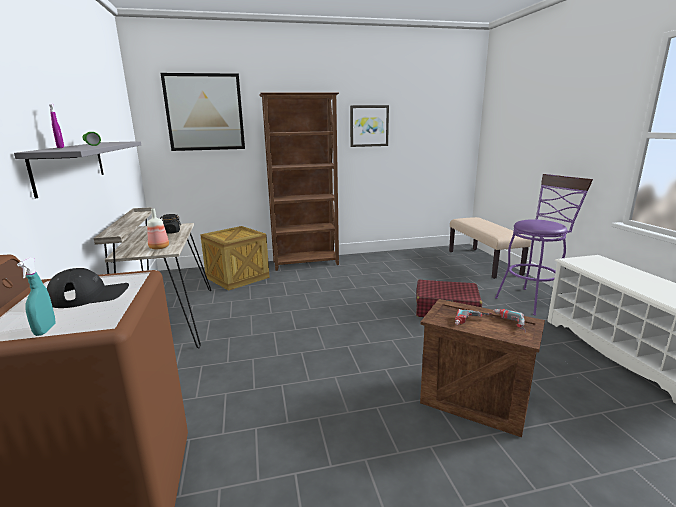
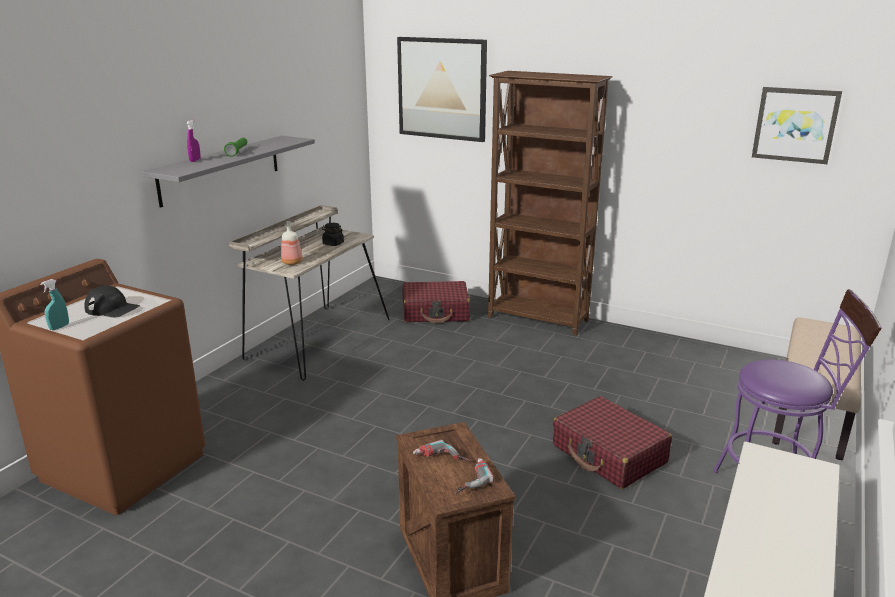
camera: 40 degrees right, 5 degrees up
crate [200,226,270,291] -> red suitcase [402,281,470,323]
picture [350,105,389,147] -> picture moved to [752,87,842,164]

